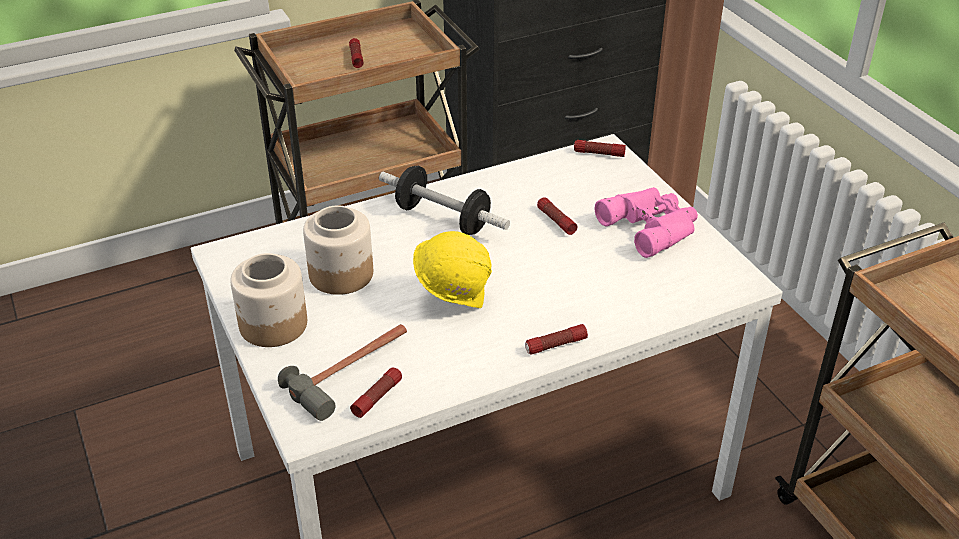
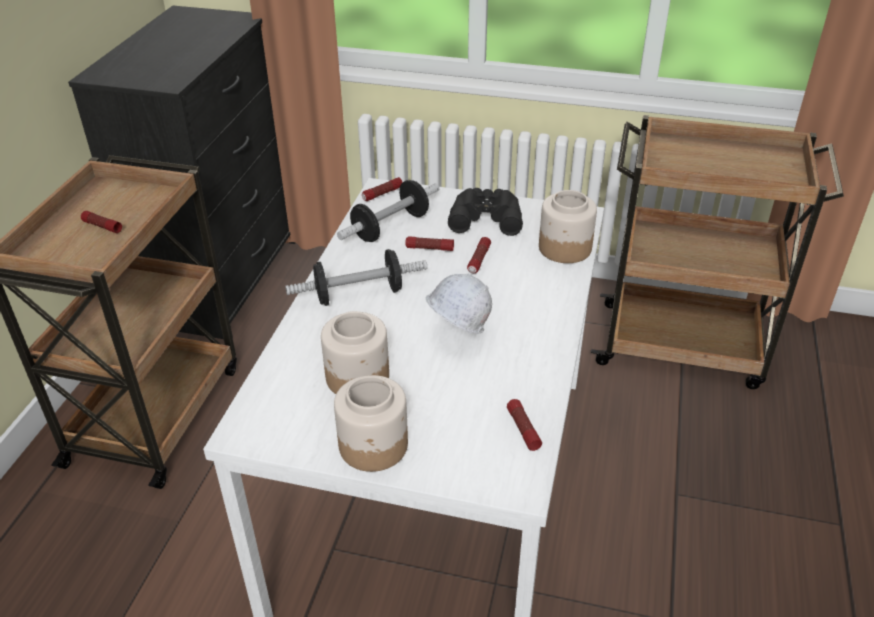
camera: 50 degrees left, 0 degrees up
hammer [278,324,407,421] -> none
yellow hard hat [413,231,492,309] -> white hard hat [426,274,492,334]
flashlight [525,324,588,355] -> flashlight moved to [467,237,491,273]
pink binoculars [595,187,698,258] -> black binoculars [448,188,523,236]
none -> dumbbell [337,180,439,242]
none -> jar [539,190,597,263]

